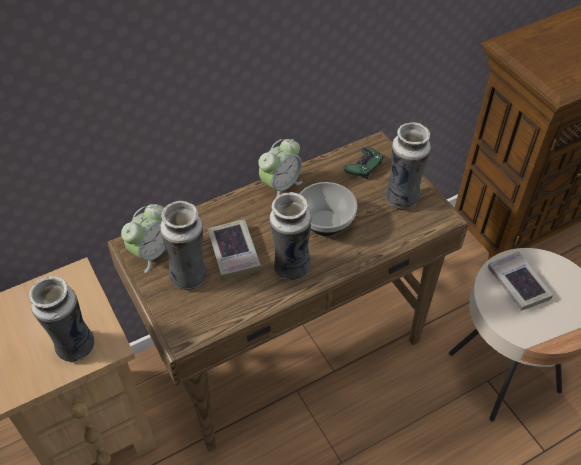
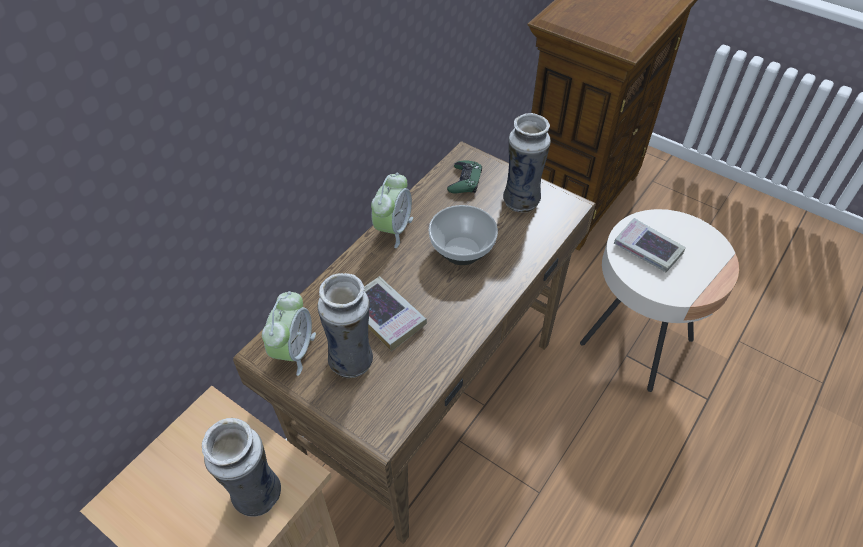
camera: 25 degrees left, 0 degrees up
vase [269,192,311,281] -> none

